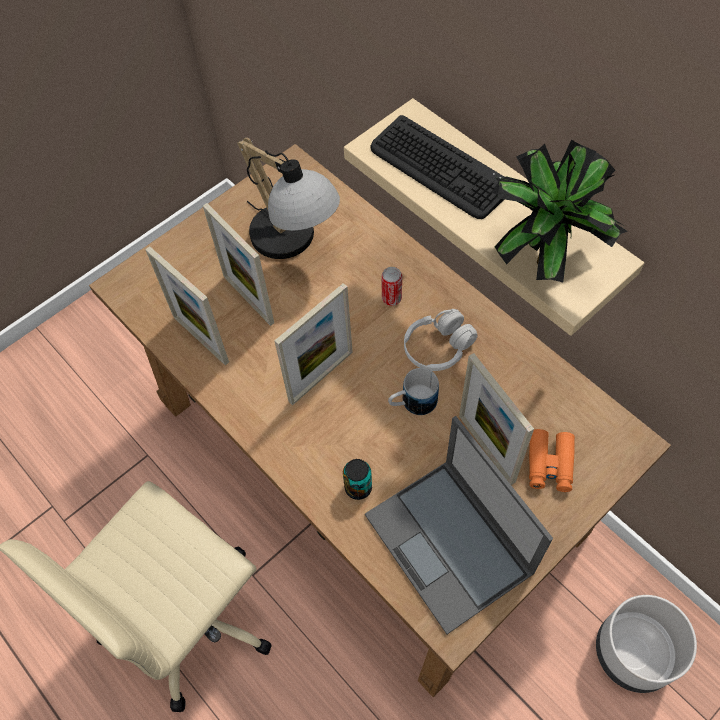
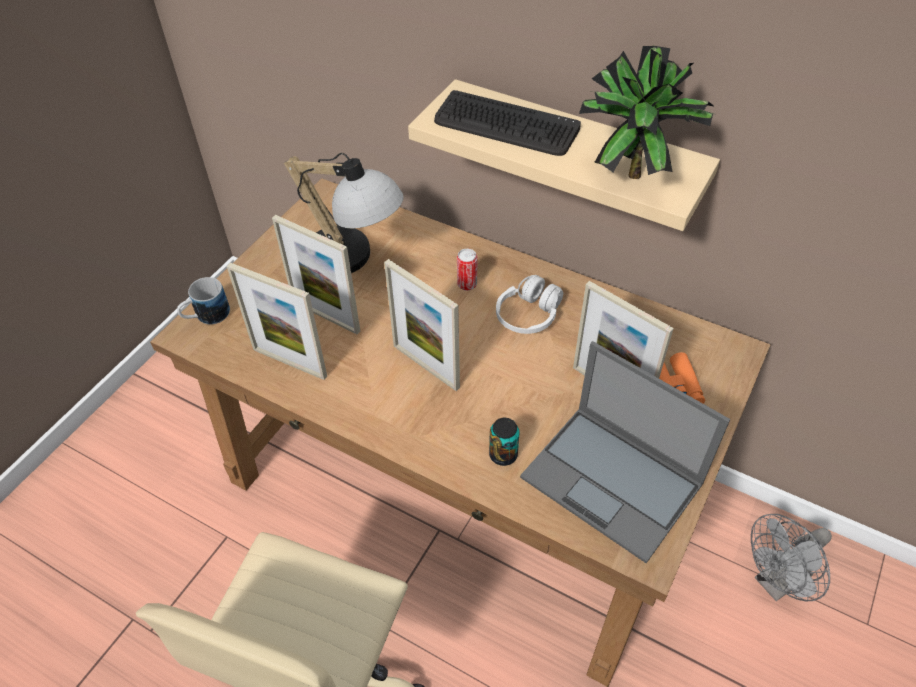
camera: 20 degrees left, 10 degrees down
picture frame [274,283,353,405] -> picture frame turned 105 degrees clockwise [384,259,460,391]
mug [388,368,439,415] -> mug moved to [177,277,230,324]
grey planter [596,595,697,693] -> grey fan [751,514,832,601]

